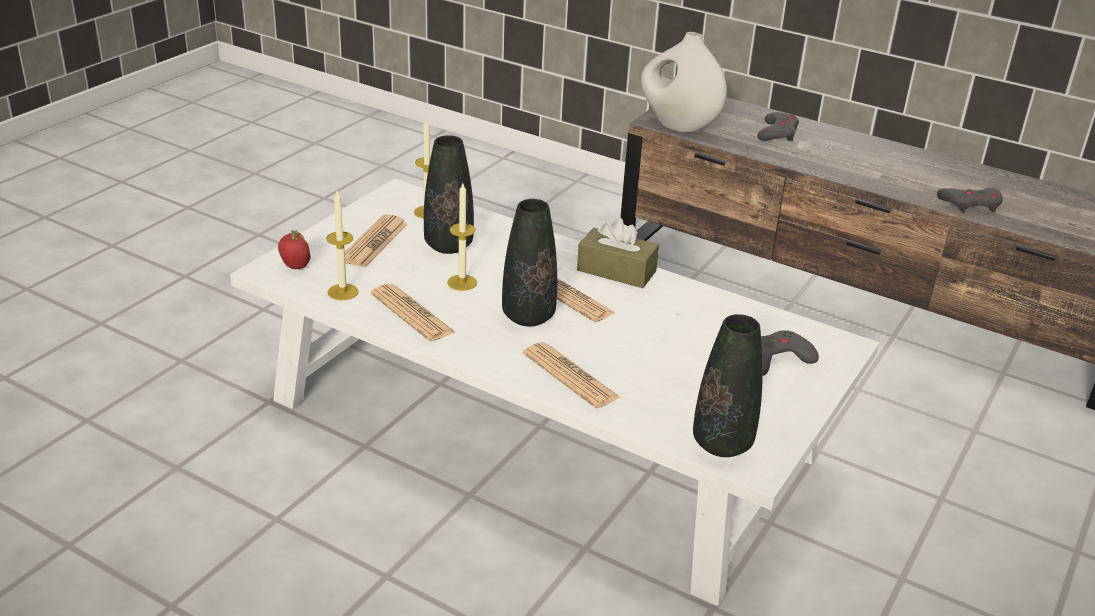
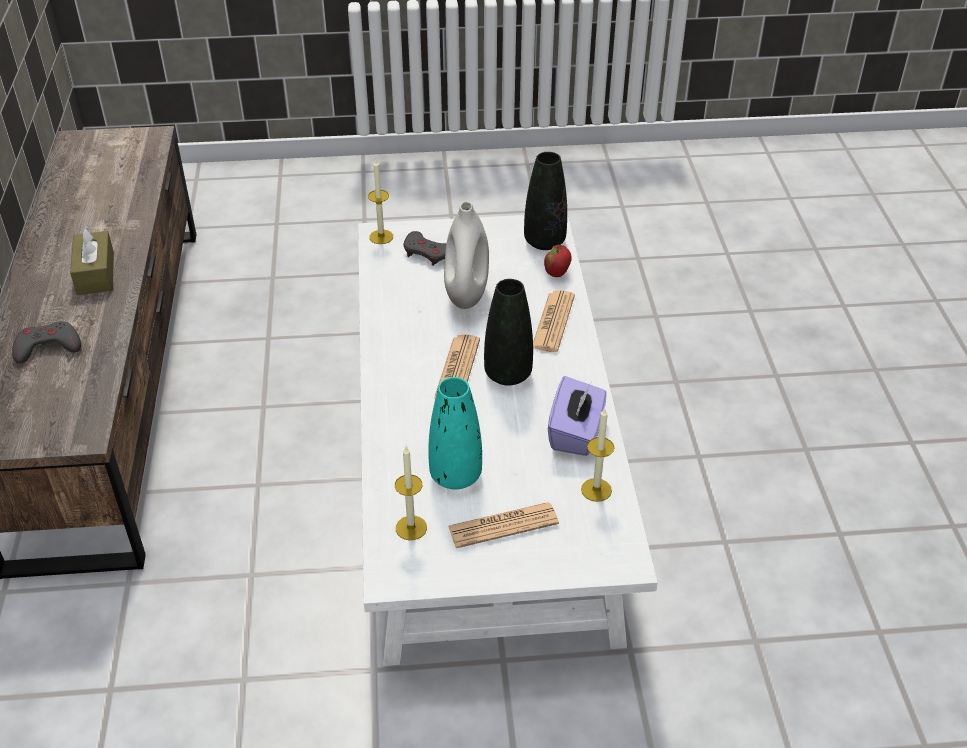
camera: 125 degrees left, 10 degrees up
apple [278,230,311,269] -> apple moved to [544,245,572,277]
newspaper [370,284,455,341] -> purple tissue box [548,376,606,456]
black vase [424,135,474,254] -> turquoise vase [428,377,482,489]
candle [447,183,477,291] -> candle moved to [368,160,393,244]
brown tissue box [577,218,659,288] -> brown tissue box moved to [70,225,114,295]
white vase [641,32,727,133] -> white vase moved to [444,201,489,309]
grey game controller [937,188,1003,213] -> none

